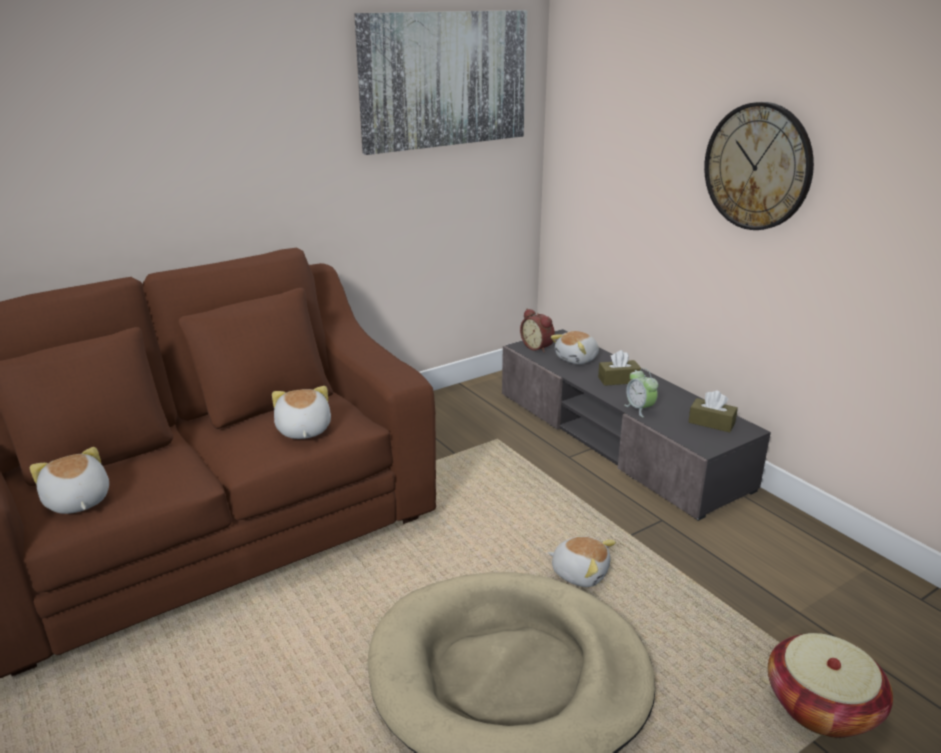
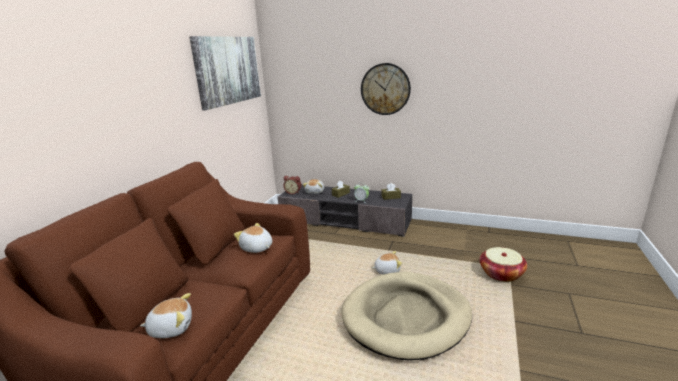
camera: 35 degrees left, 5 degrees down
plush toy [30,447,109,514] -> plush toy turned 150 degrees clockwise [140,293,192,338]

